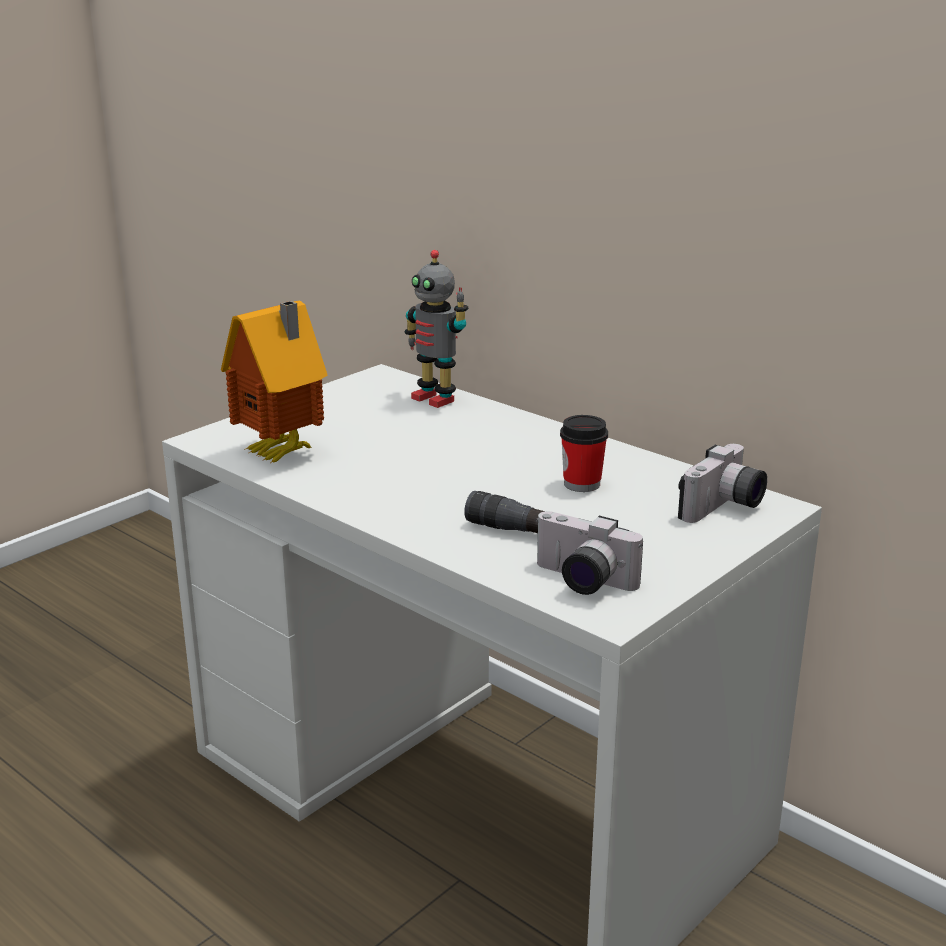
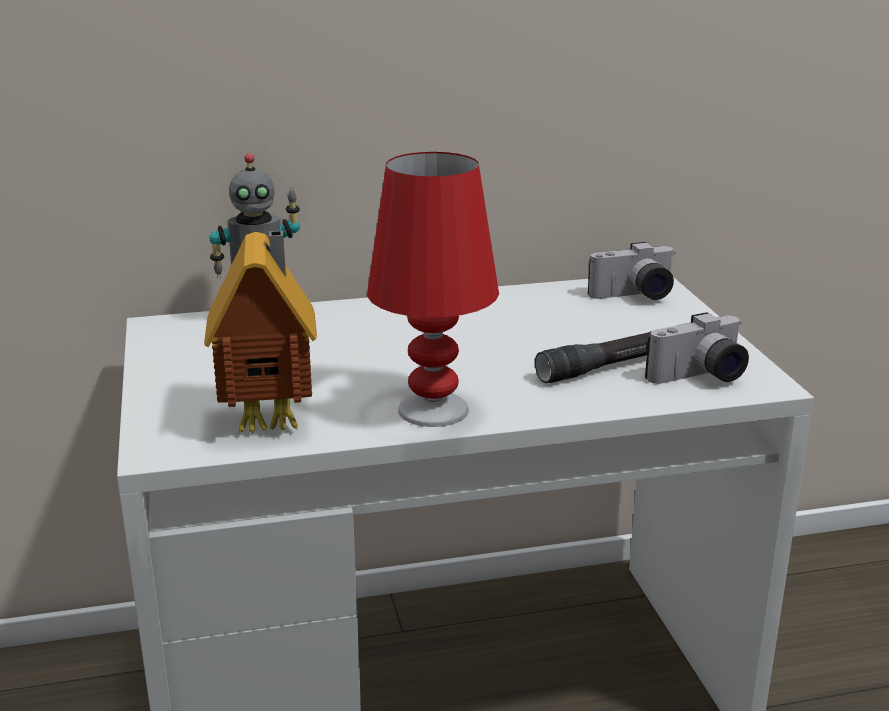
camera: 55 degrees left, 0 degrees up
cup [560,415,608,492] -> none
camera [678,444,767,523] -> camera turned 90 degrees clockwise [588,242,675,300]
none -> red table lamp [367,152,499,427]

